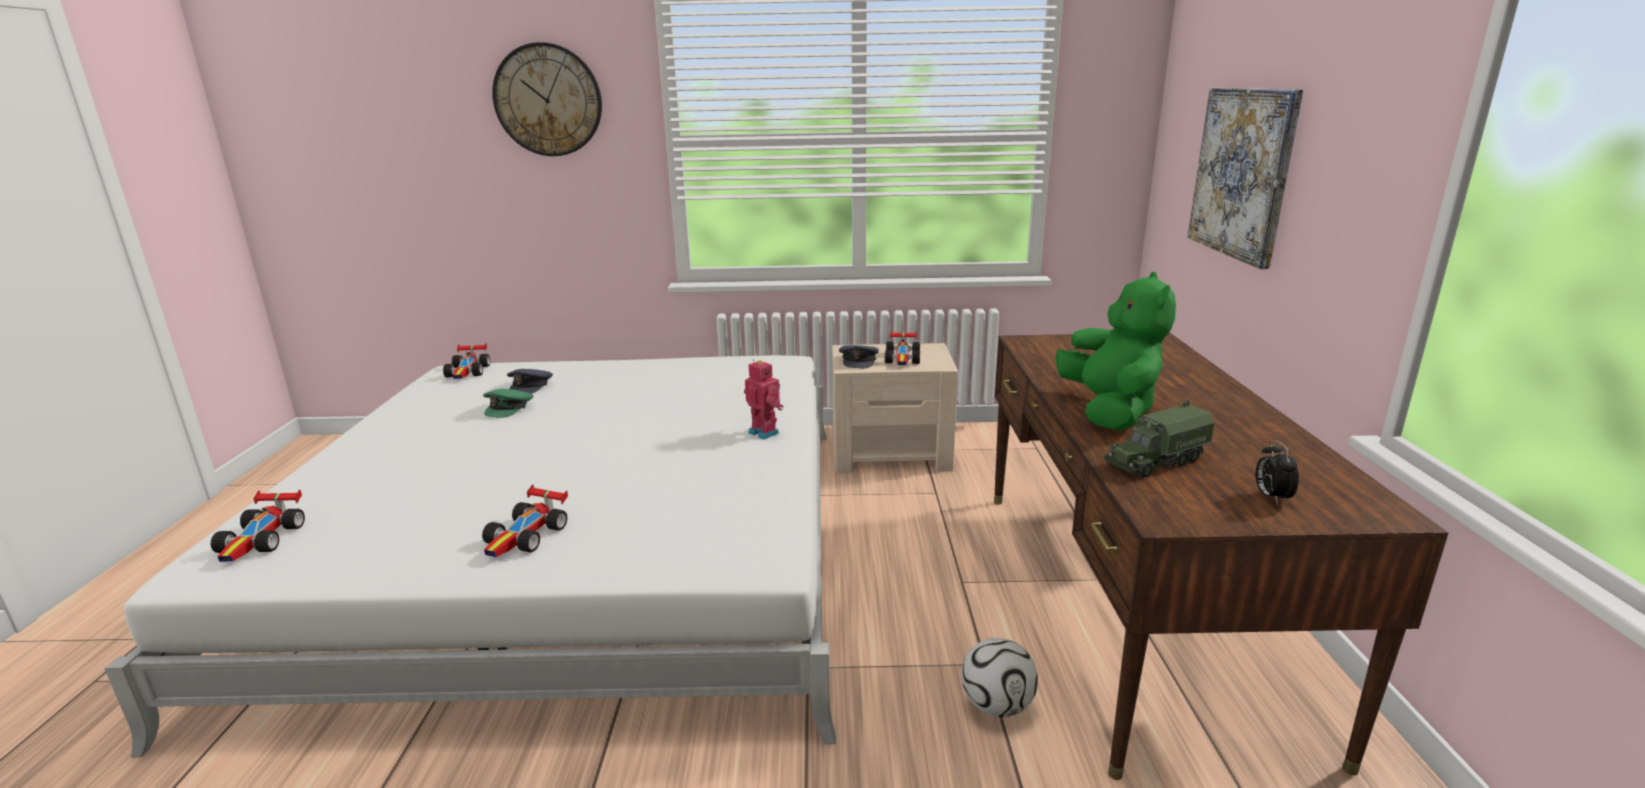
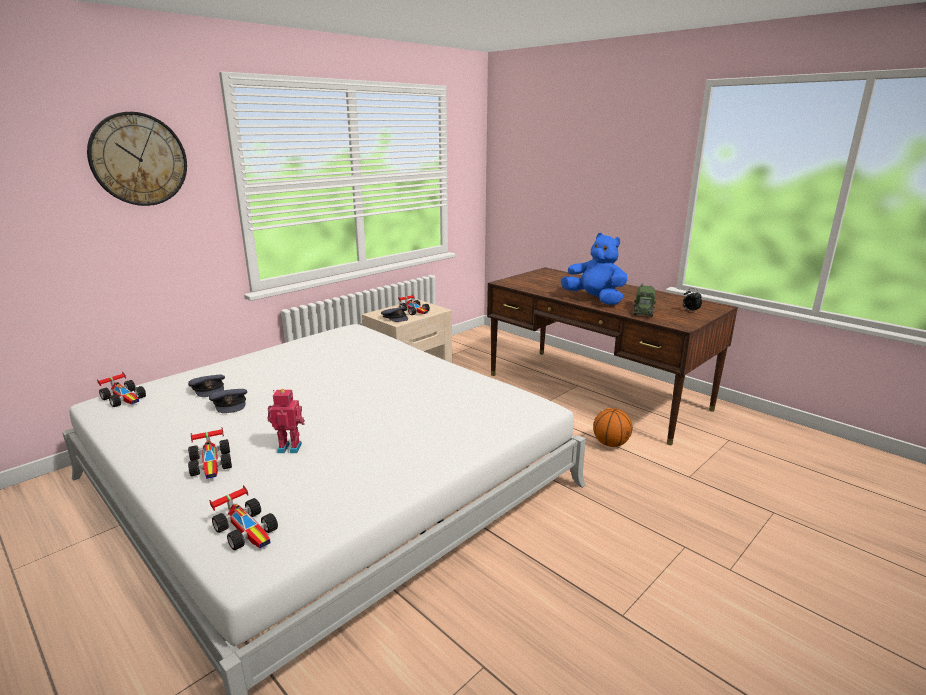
camera: 45 degrees left, 0 degrees up
toy car [482,484,568,557] -> toy car moved to [188,427,232,479]
green cap [483,389,534,418] -> grey cap [209,389,247,413]
toy robot [744,359,783,440] -> toy robot moved to [267,389,305,453]
football [962,638,1038,717] -> basketball [593,408,632,447]
green plush toy [1056,272,1176,431] -> blue plush toy [561,233,627,305]
picture [1188,88,1303,269] -> none

